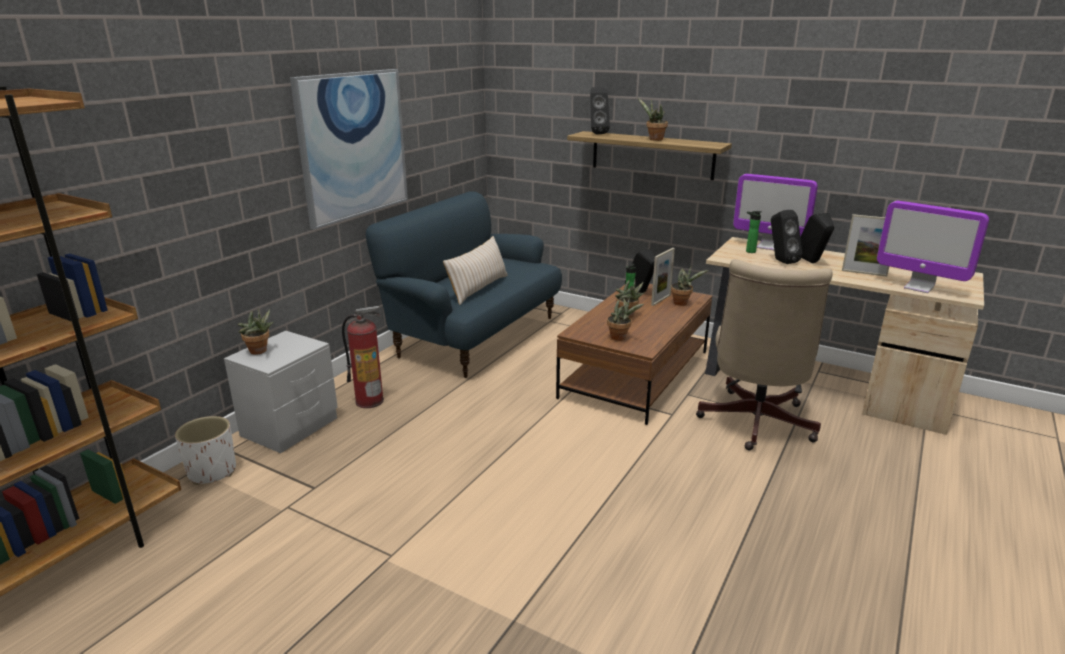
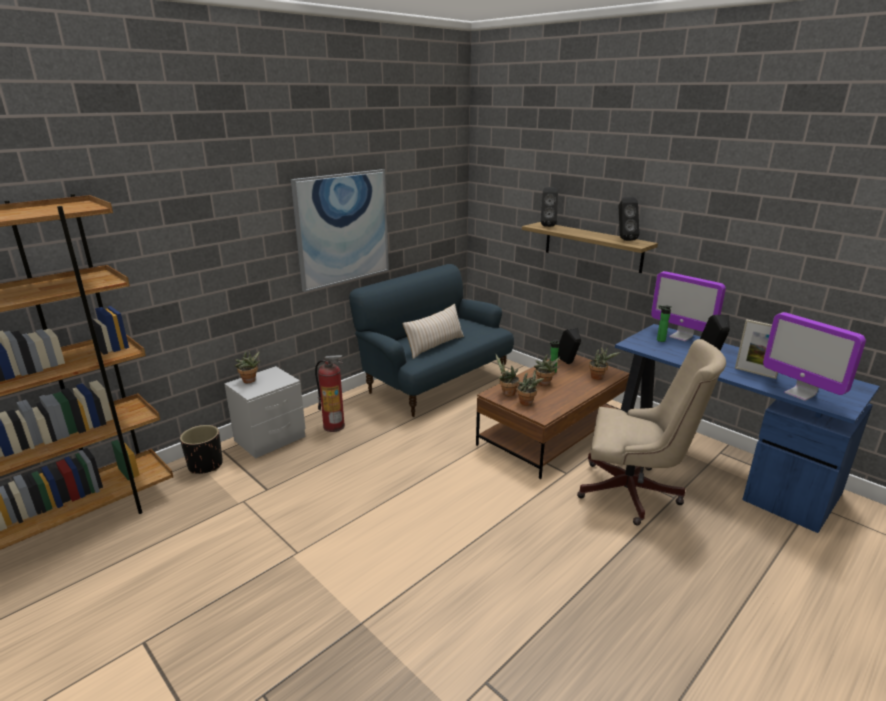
camera: 15 degrees right, 0 degrees up
white planter [175,416,236,485] -> black planter [180,425,223,474]
potted plant [638,98,668,141] -> potted plant moved to [495,354,519,396]
picture frame [651,248,675,306] -> none
beige office chair [696,259,833,451] -> beige office chair turned 105 degrees counterclockwise [577,339,726,526]
beige desk [705,237,984,435] -> blue desk [615,324,880,533]
black speaker [771,210,803,264] -> black speaker moved to [619,197,640,241]

